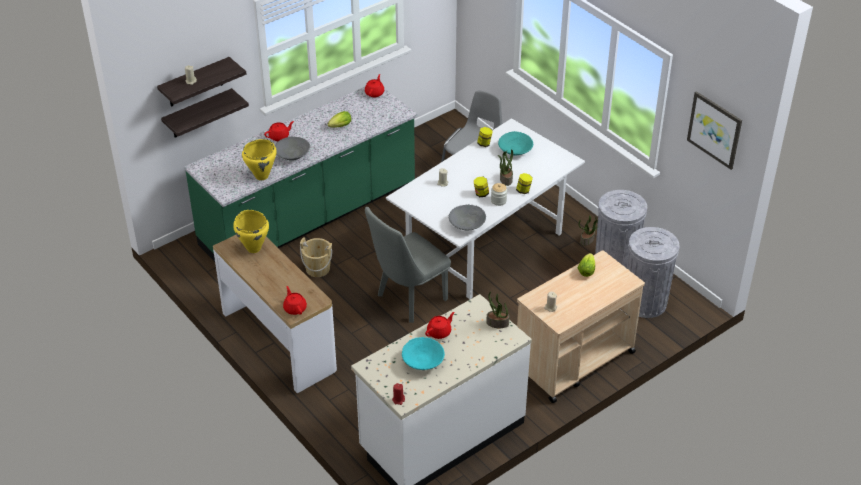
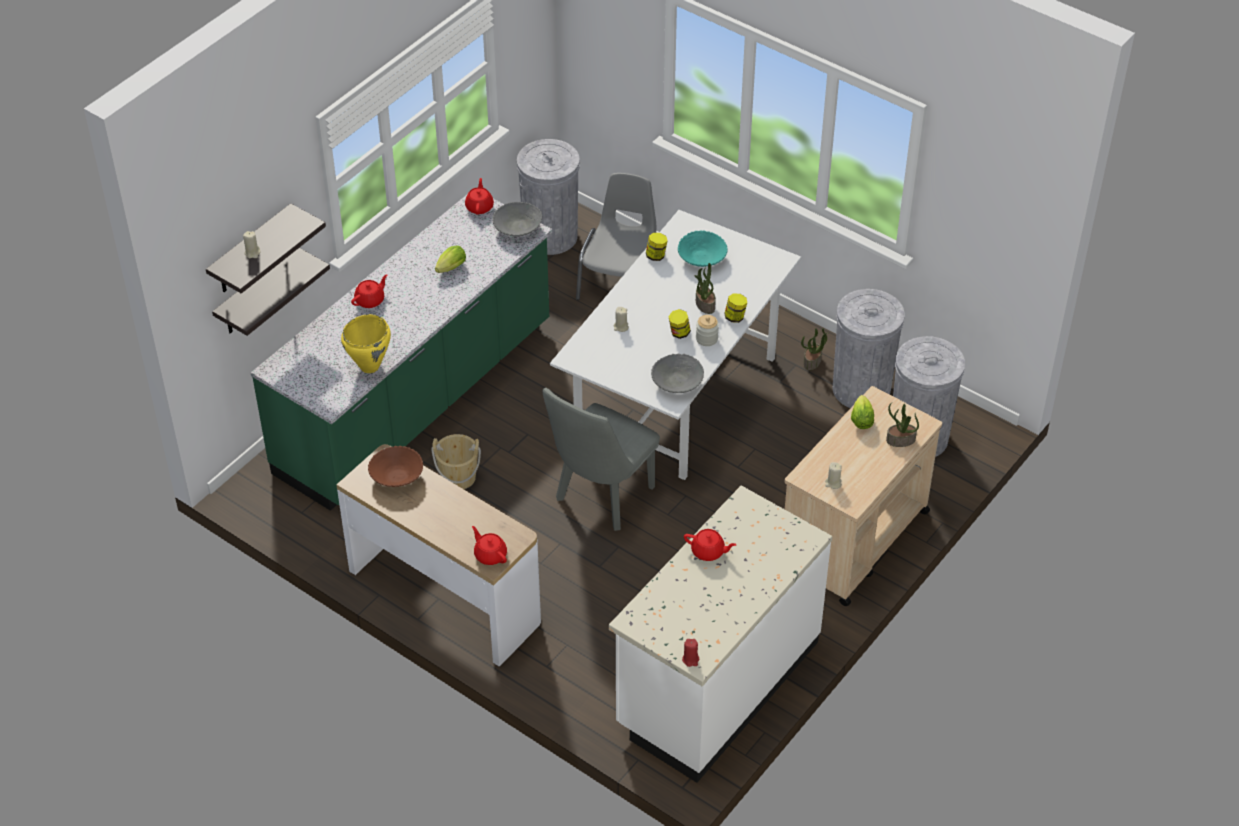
camera: 15 degrees left, 5 degrees up
yellow cooking pot [233,210,269,253] -> brown bowl [368,446,423,487]
grey bowl [275,137,310,161] -> grey bowl moved to [492,202,542,237]
turquoise bowl [402,337,445,370] -> none
red teapot [425,312,455,339] -> red teapot turned 75 degrees clockwise [684,529,736,561]
potted plant [486,292,509,328] -> potted plant moved to [886,403,919,447]
picture [687,91,742,170] -> none
none -> grey trash can [517,139,580,255]

